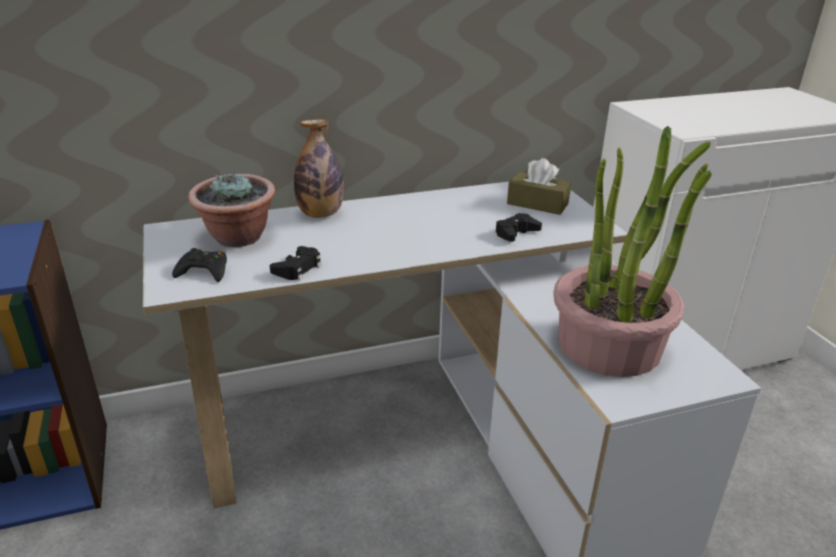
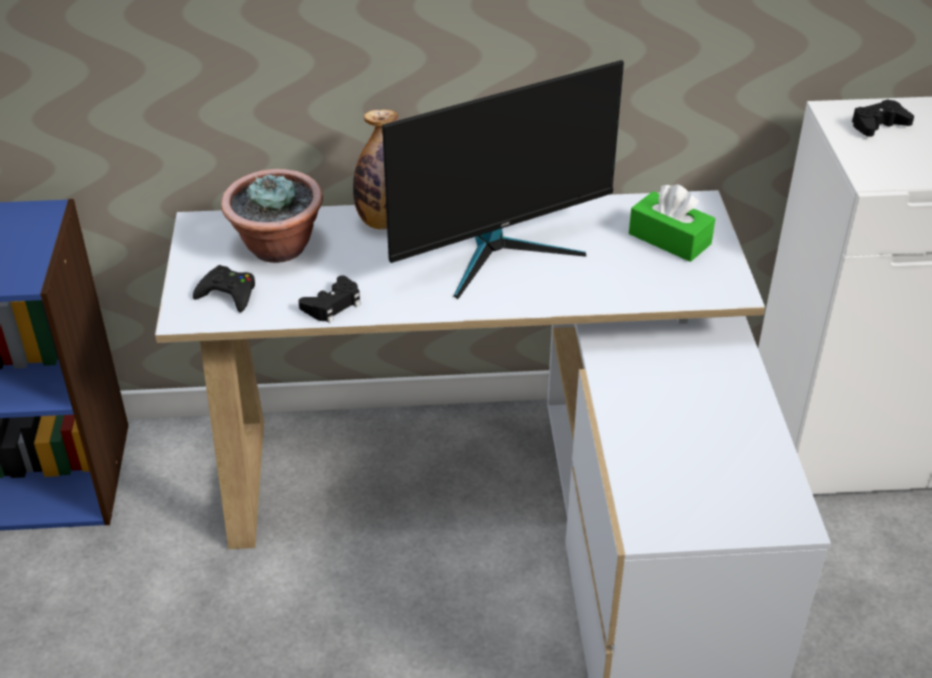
camera: 15 degrees right, 10 degrees up
black game controller [495,213,542,242] -> black game controller moved to [851,99,914,137]
brown tissue box [507,158,571,215] -> green tissue box [629,184,715,262]
potted plant [553,126,712,377] -> none
none -> monitor [382,60,624,299]

